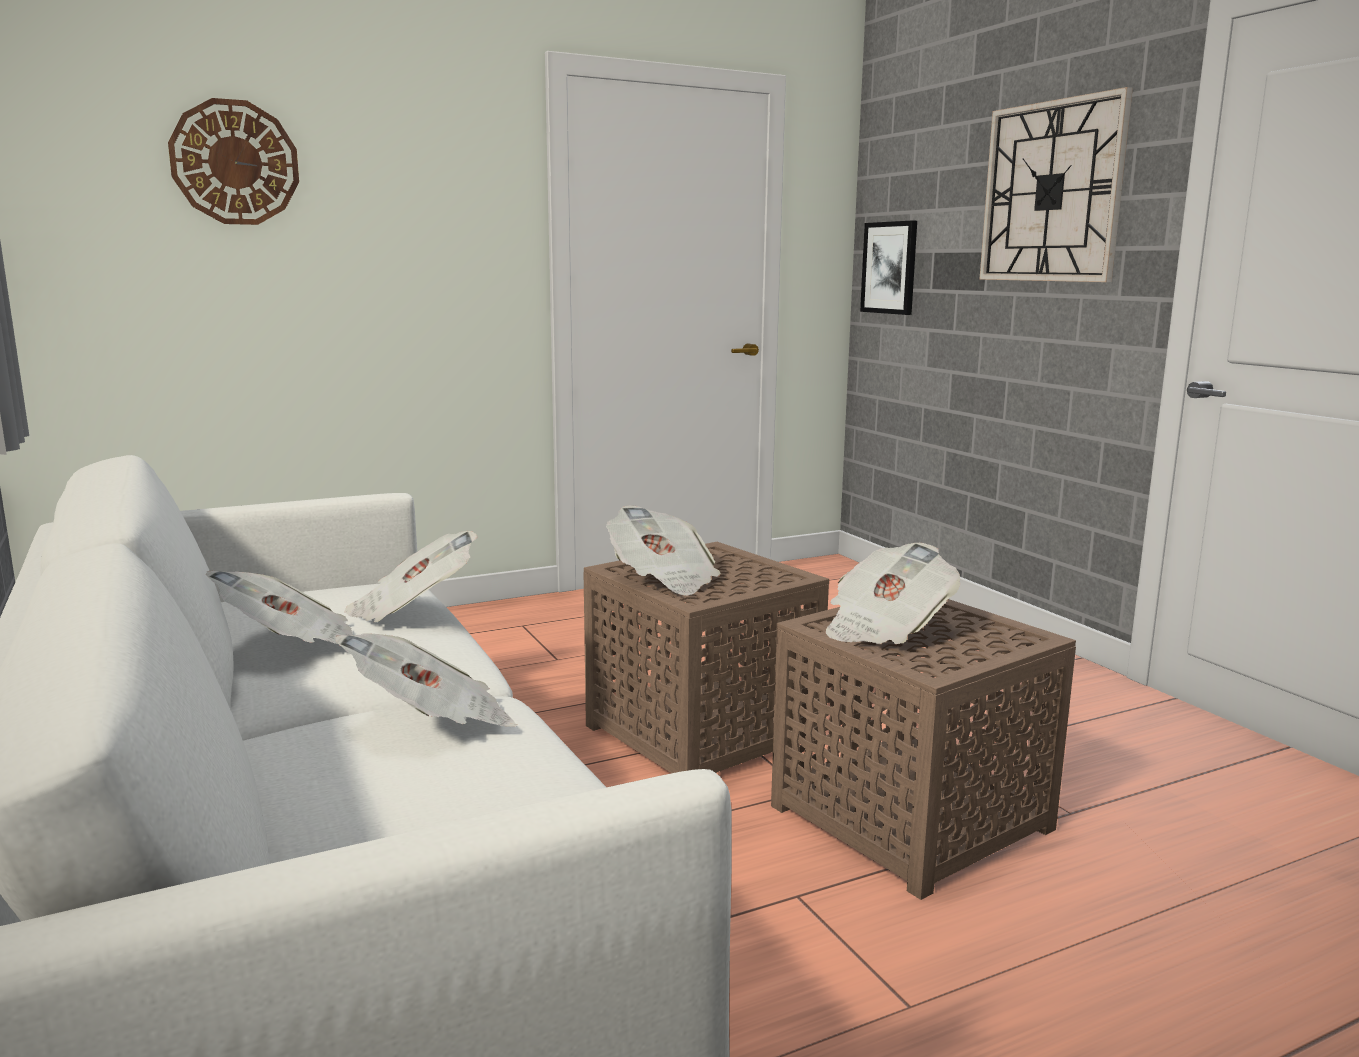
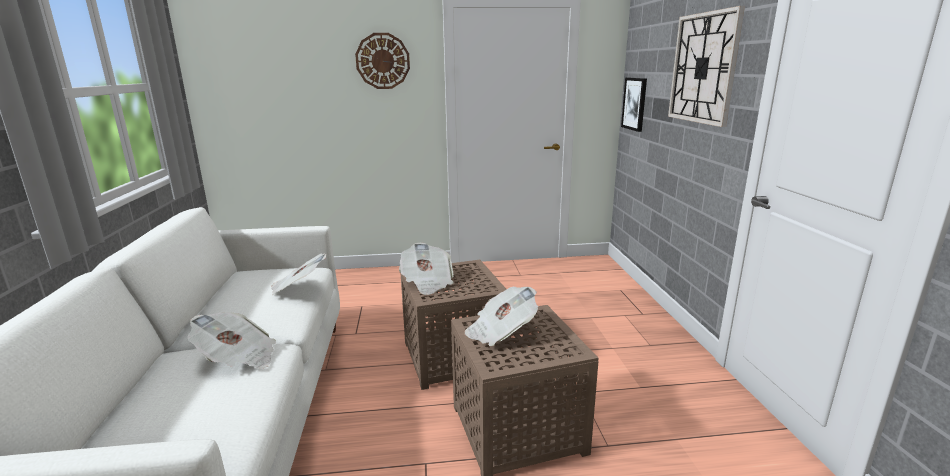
camera: 20 degrees right, 5 degrees up
wall clock [168,98,299,225] -> wall clock moved to [355,33,410,89]
newspaper [206,571,353,644] -> none

